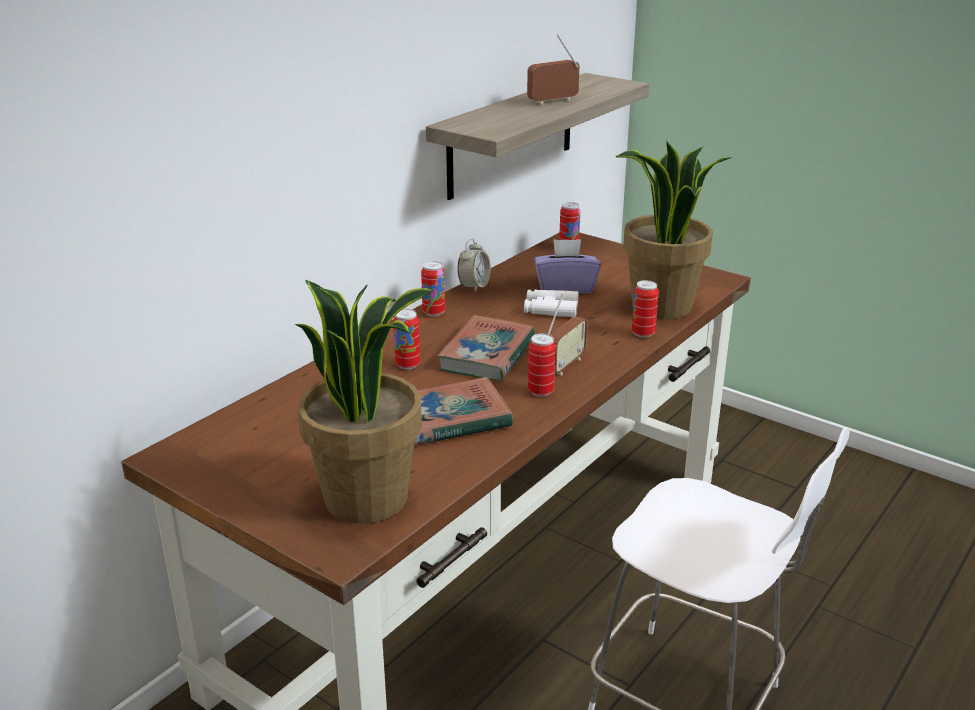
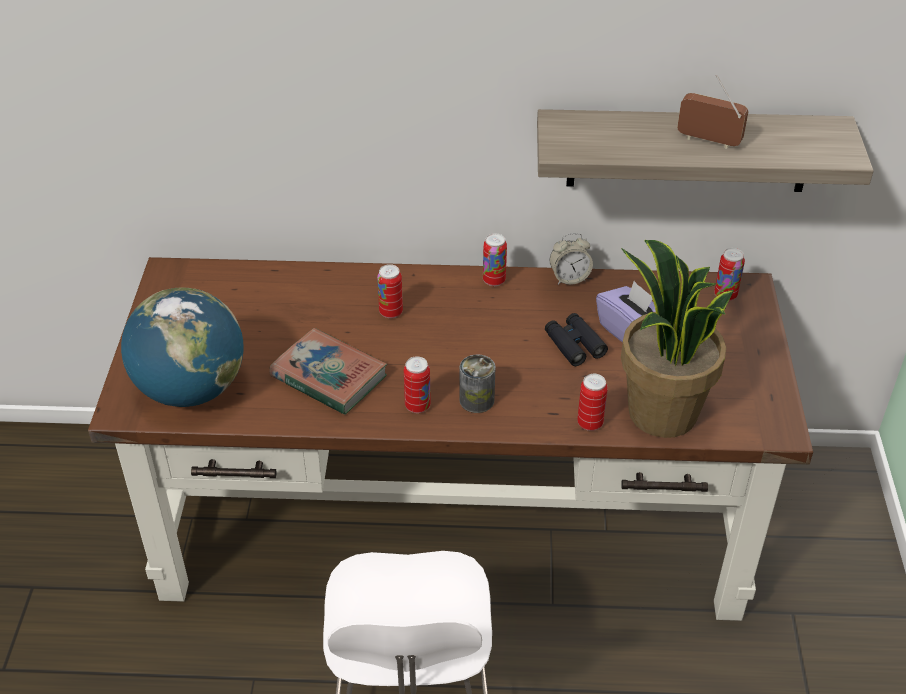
camera: 55 degrees right, 15 degrees up
potted plant [295,280,434,524] -> globe [121,287,244,407]
book [437,315,535,381] -> none
white binoculars [524,290,579,317] -> black binoculars [545,313,608,366]
radio [548,294,588,375] -> can [459,354,496,413]

